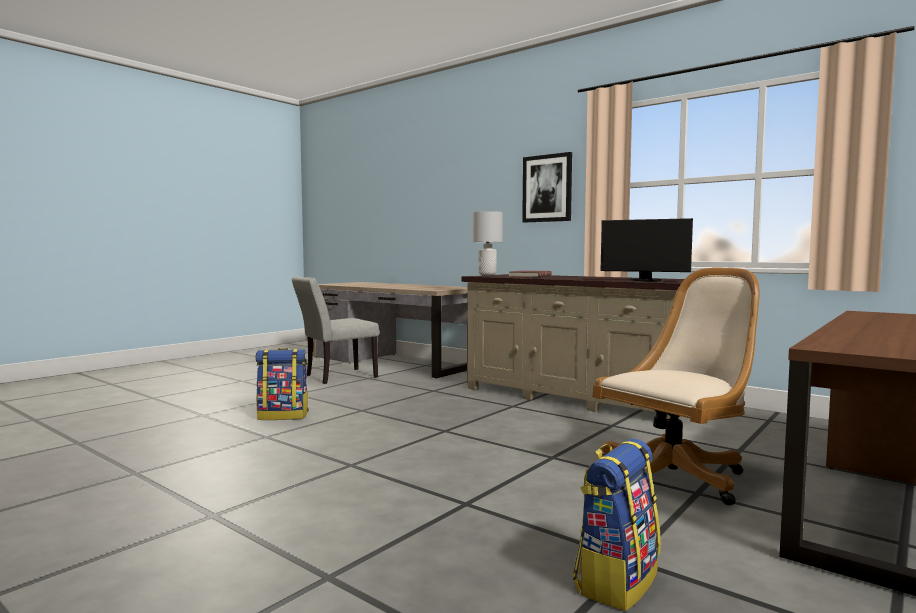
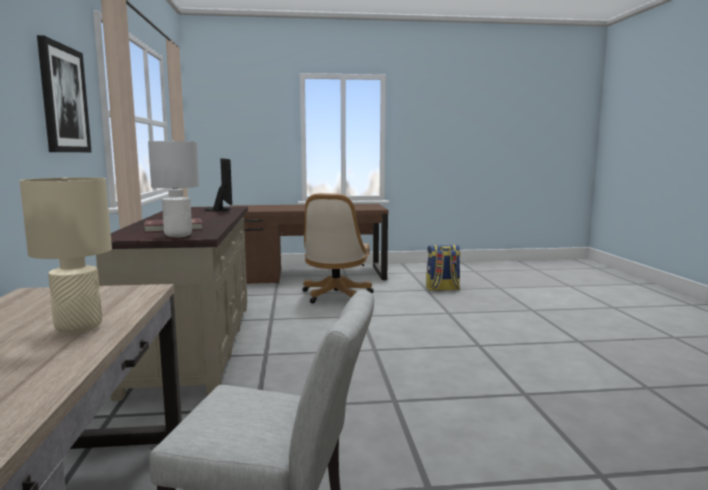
camera: 135 degrees left, 5 degrees up
backpack [256,348,309,420] -> none
office chair [592,268,760,505] -> office chair turned 90 degrees counterclockwise [302,193,374,304]
none -> beige table lamp [19,177,112,333]

